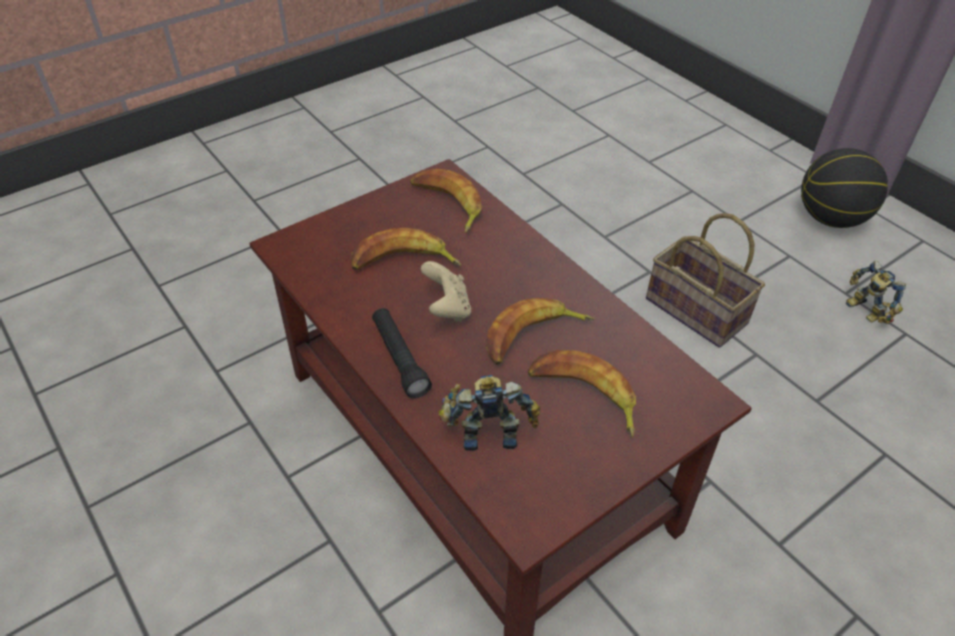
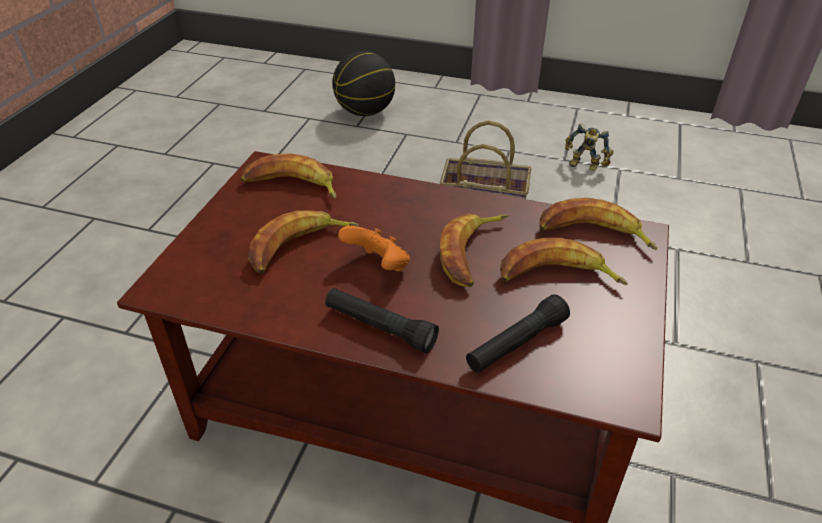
camera: 35 degrees left, 5 degrees down
beige game controller [421,261,471,322] -> orange game controller [338,226,410,271]
toy robot [439,375,540,451] -> black flashlight [466,294,570,373]
basketball [801,148,888,228] -> basketball moved to [332,51,395,116]
none -> banana [539,198,657,250]

